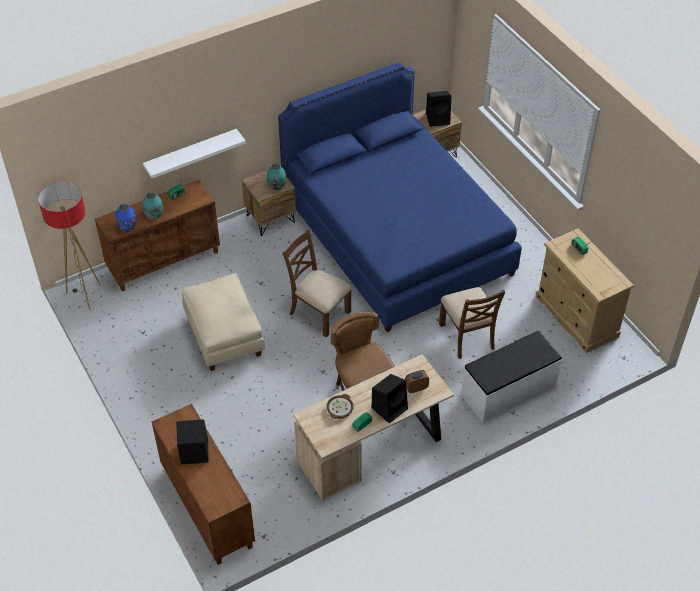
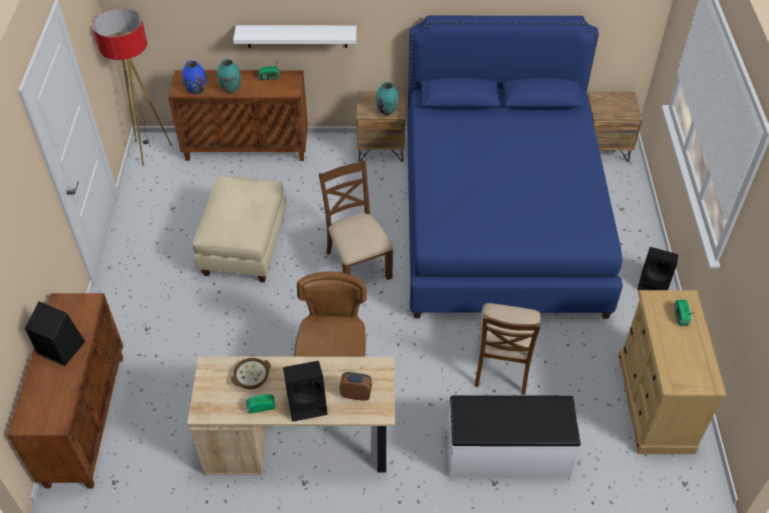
camera: 30 degrees right, 0 degrees up
black speaker [426,91,451,127] -> black speaker moved to [637,247,678,290]

